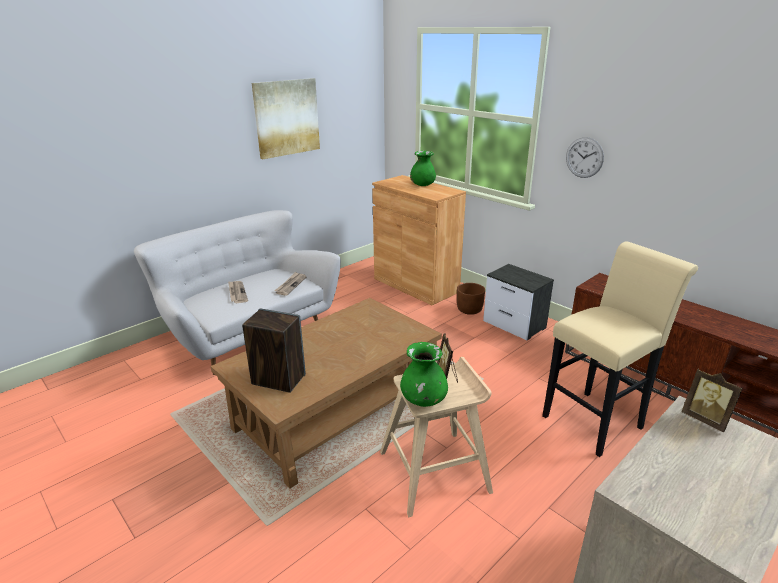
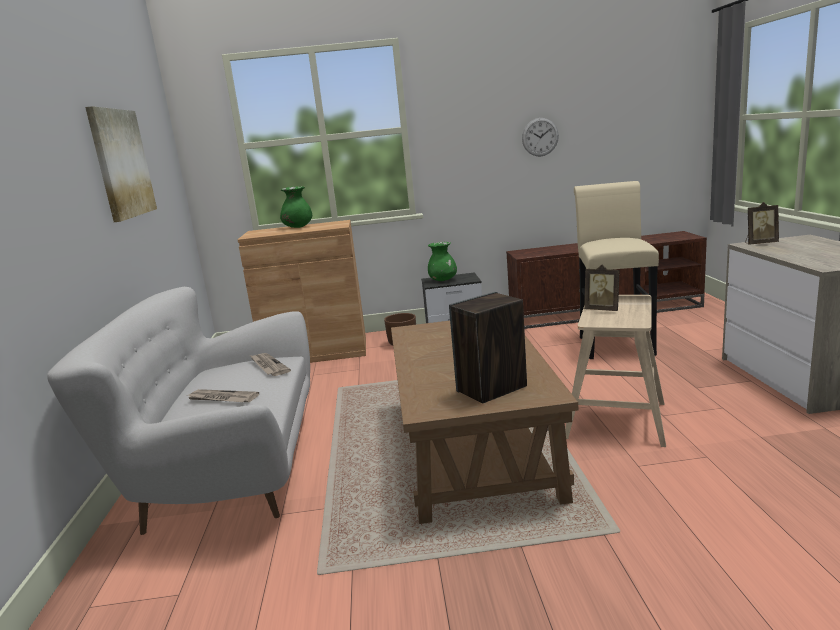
camera: 50 degrees left, 10 degrees down
green vase [400,342,448,407] -> green vase moved to [428,242,457,281]
wall clock [566,137,604,178] -> wall clock moved to [522,118,559,156]

